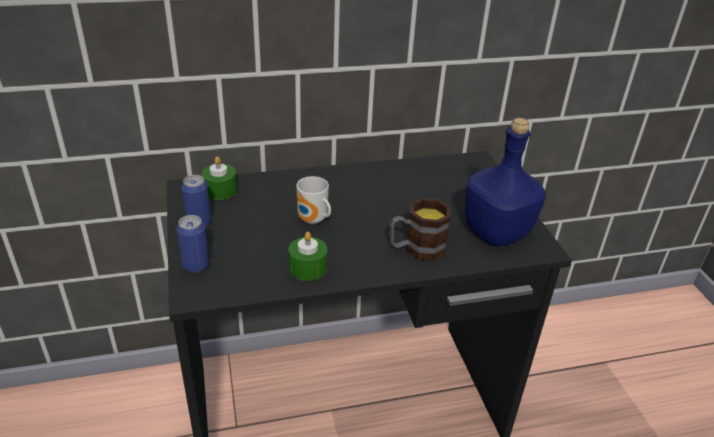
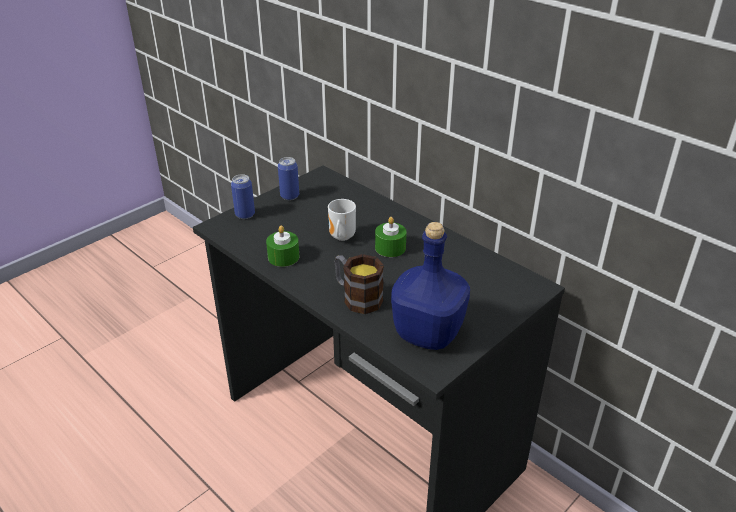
camera: 60 degrees right, 0 degrees up
green candle [202,157,237,200] -> green candle moved to [375,217,407,257]

